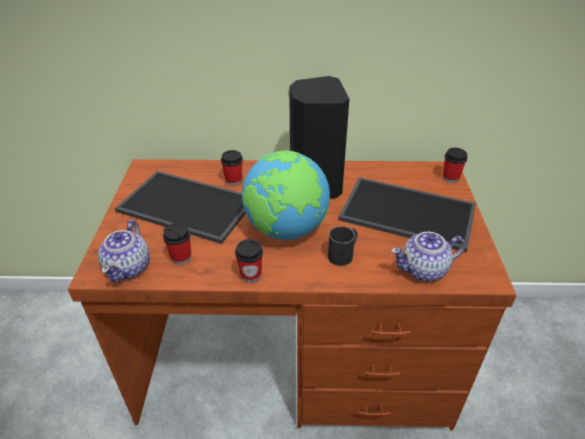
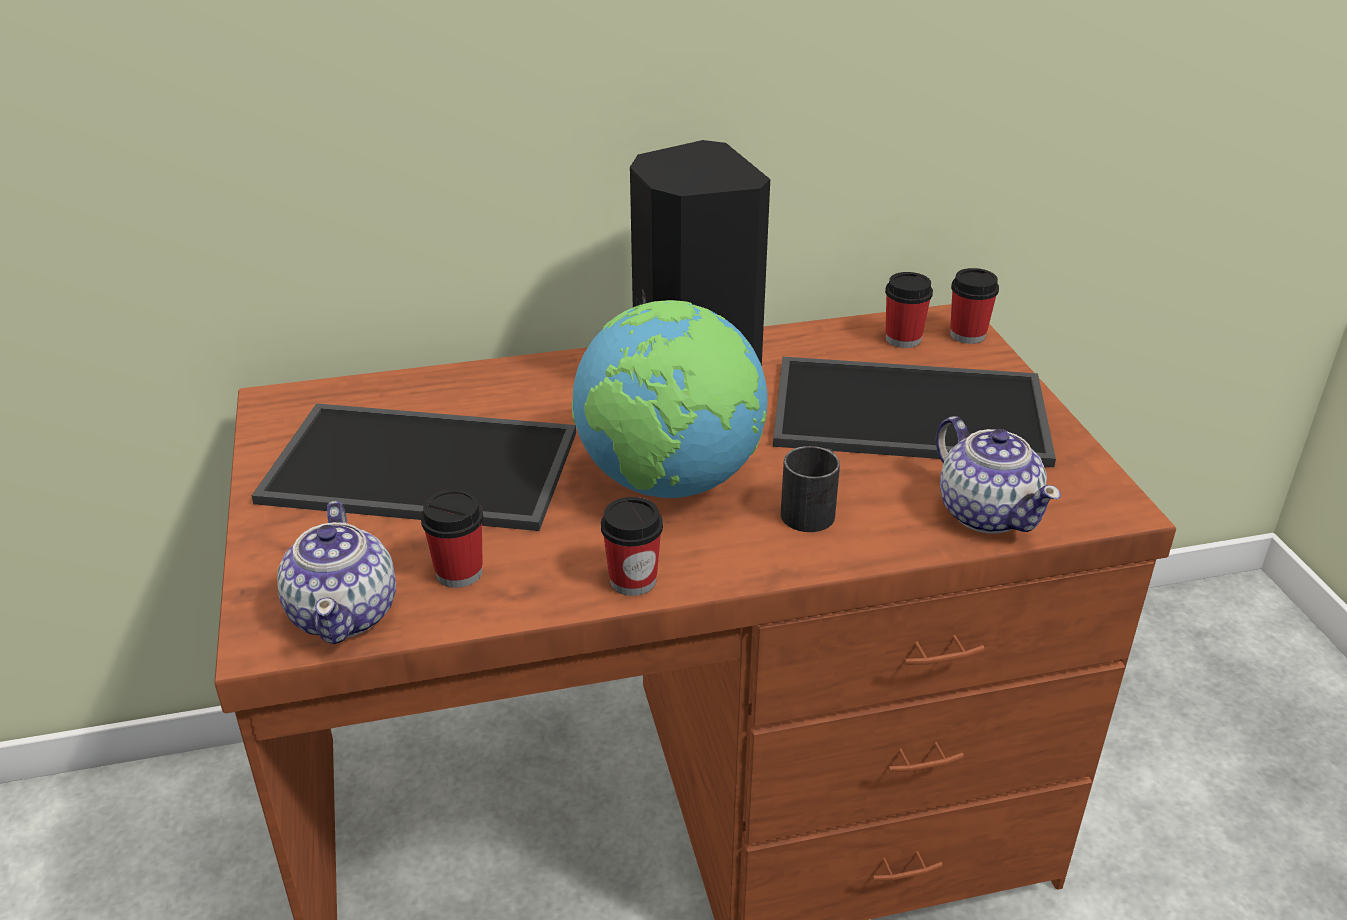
camera: 15 degrees left, 5 degrees down
cup [221,150,243,186] -> cup moved to [885,272,933,348]
teapot [391,232,465,282] -> teapot turned 90 degrees counterclockwise [936,416,1061,534]

